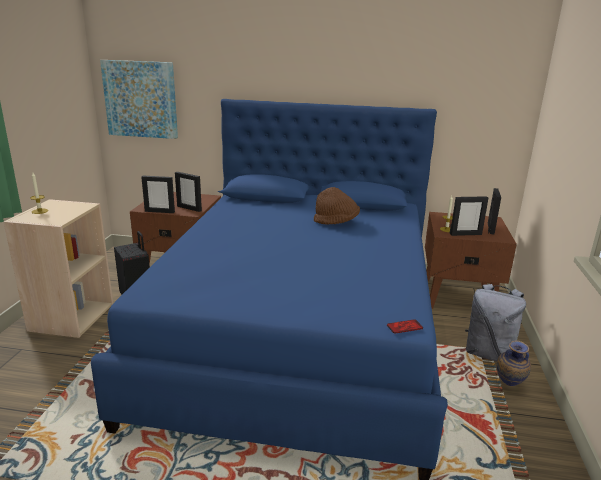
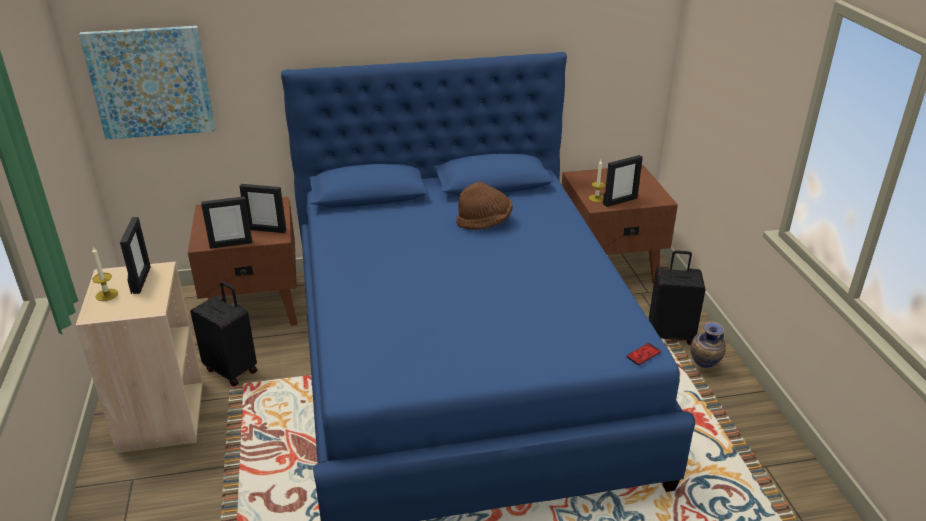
camera: 20 degrees left, 10 degrees up
grey backpack [465,284,526,362] -> black suitcase [649,250,705,345]
picture frame [488,188,501,234] -> picture frame moved to [120,217,151,294]

